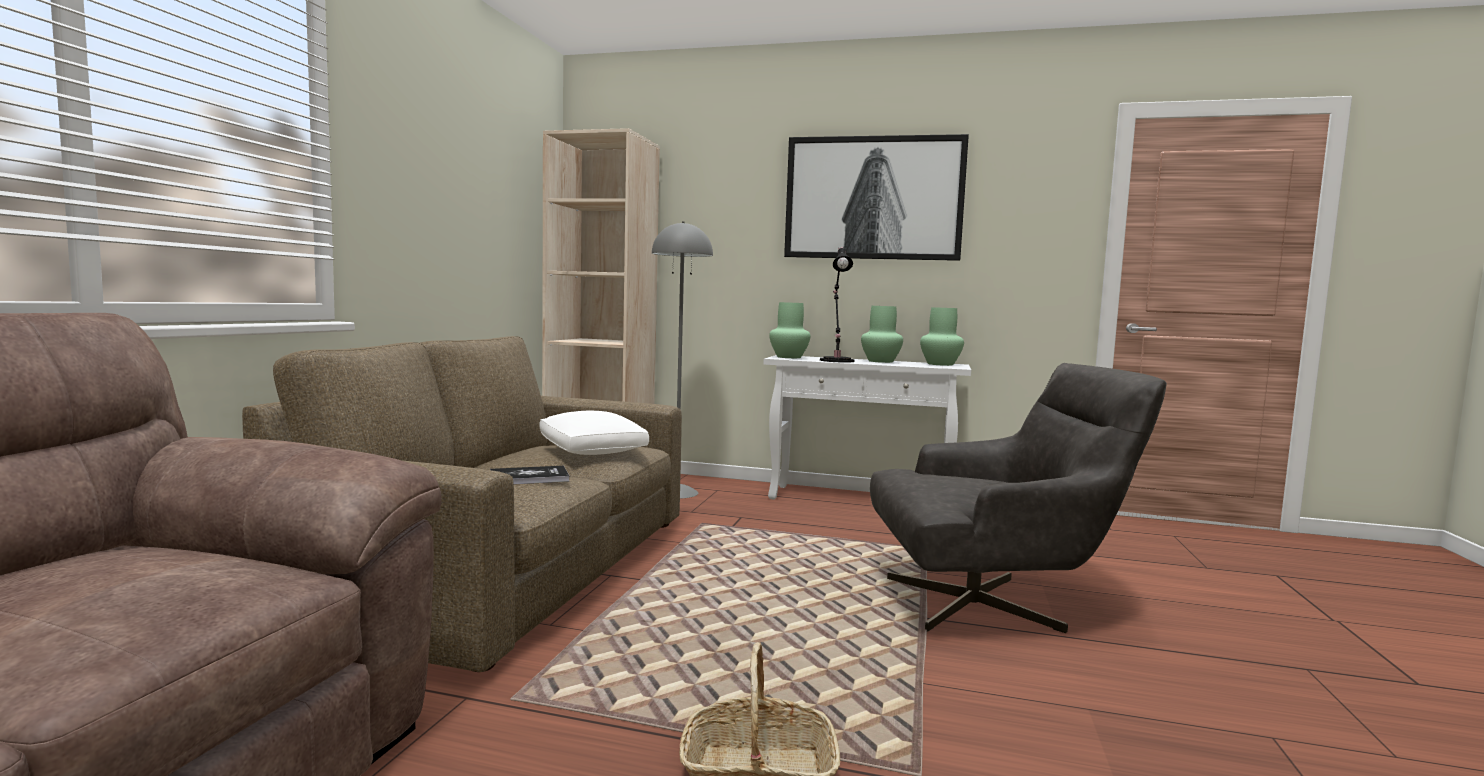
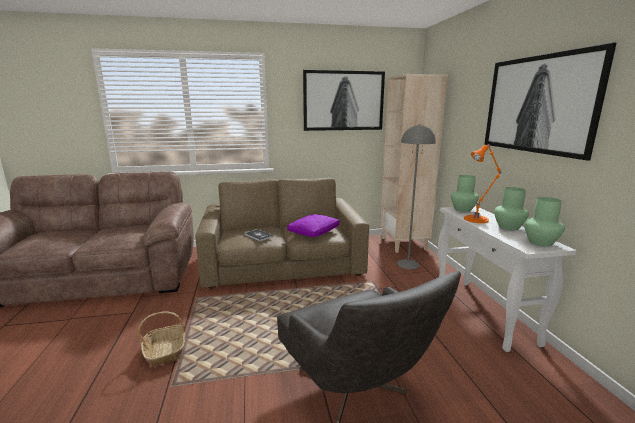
camera: 65 degrees right, 10 degrees up
white pillow [540,410,649,455] -> purple pillow [287,214,340,237]
black table lamp [820,247,854,363] -> orange table lamp [464,144,501,223]
none -> picture [303,70,385,131]

